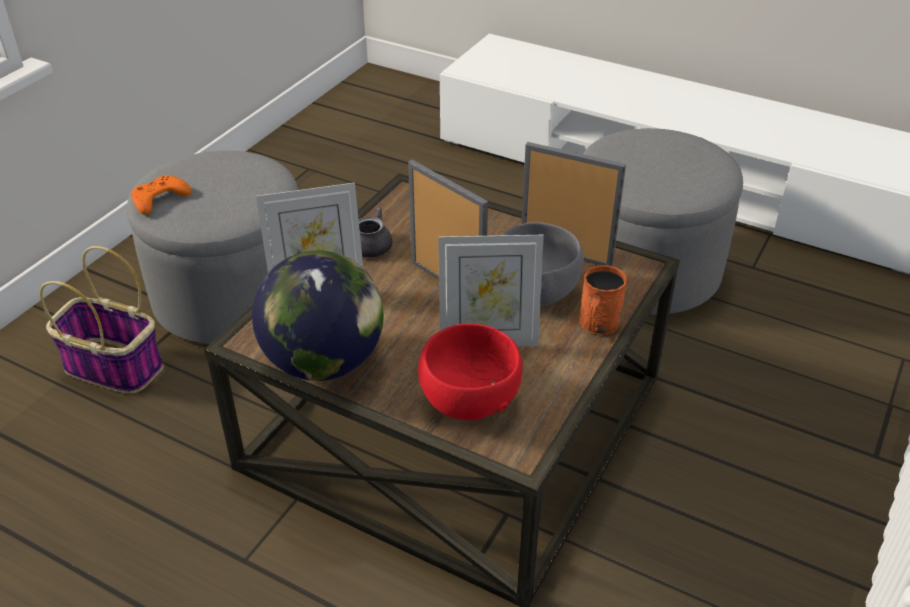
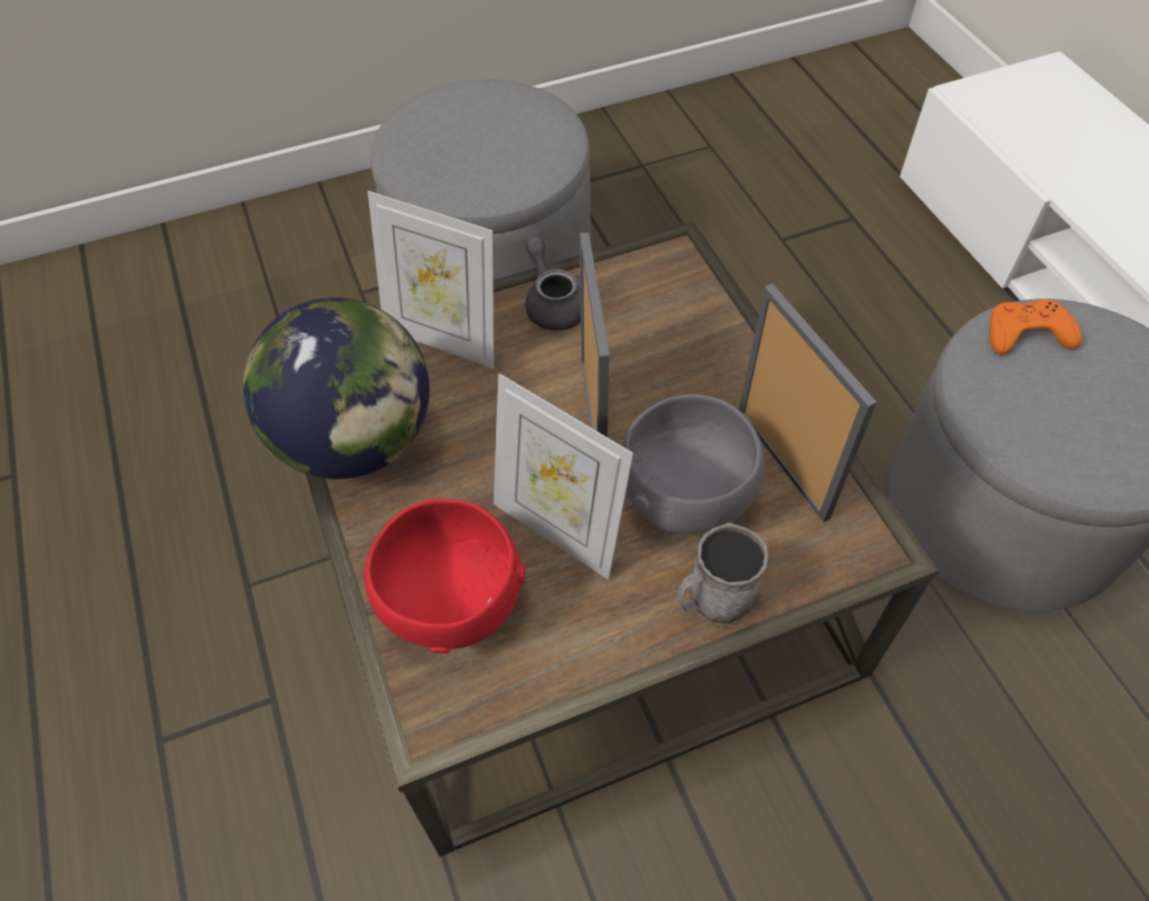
camera: 40 degrees right, 15 degrees up
basket [40,246,163,393] -> none
orange game controller [131,175,192,215] -> orange game controller moved to [990,299,1082,354]
orange mug [579,265,627,335] -> grey mug [677,523,768,626]

